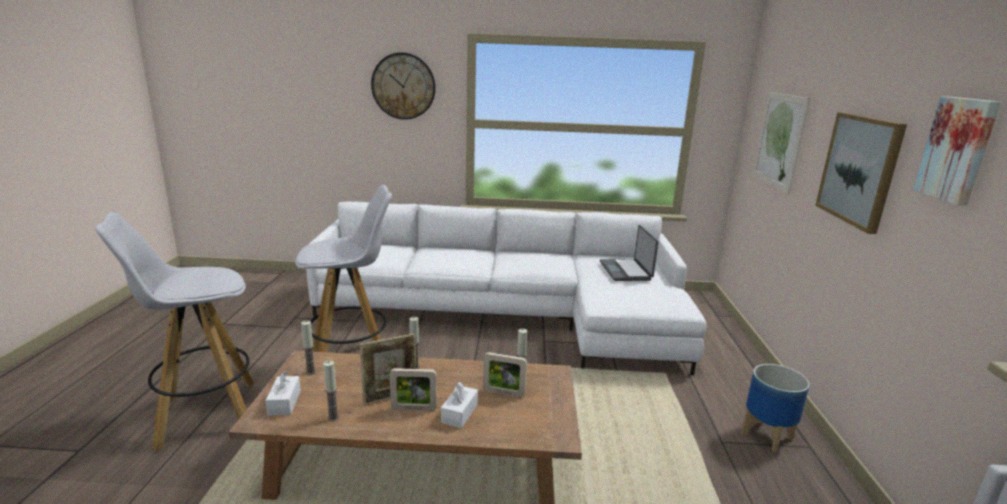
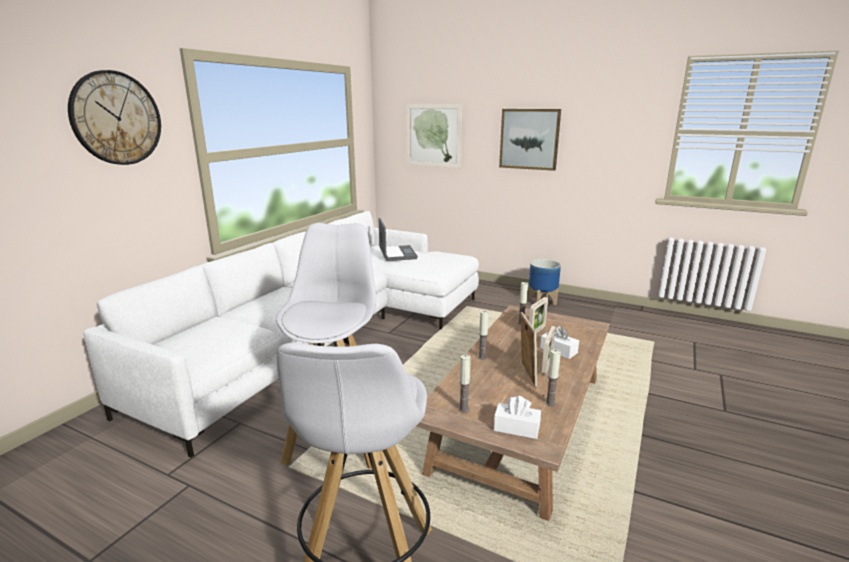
camera: 65 degrees left, 0 degrees up
laptop [600,225,659,281] -> laptop turned 120 degrees counterclockwise [379,218,418,261]
picture [913,96,1001,206] -> none

